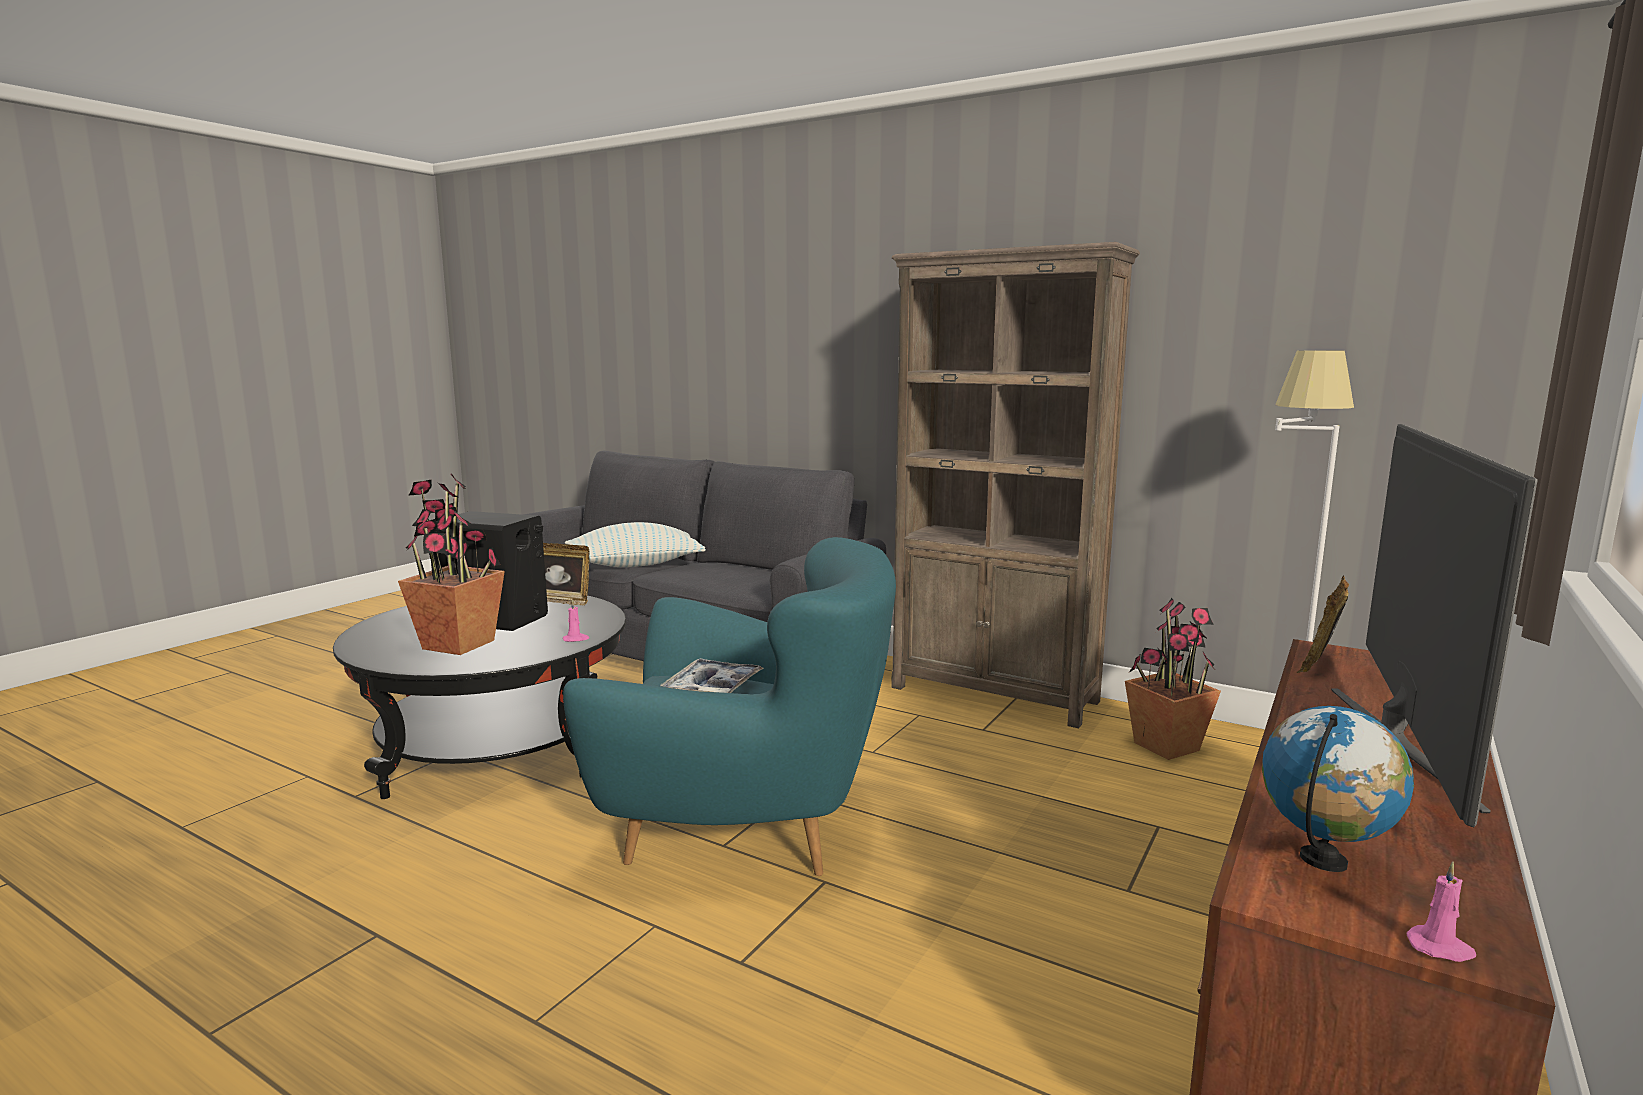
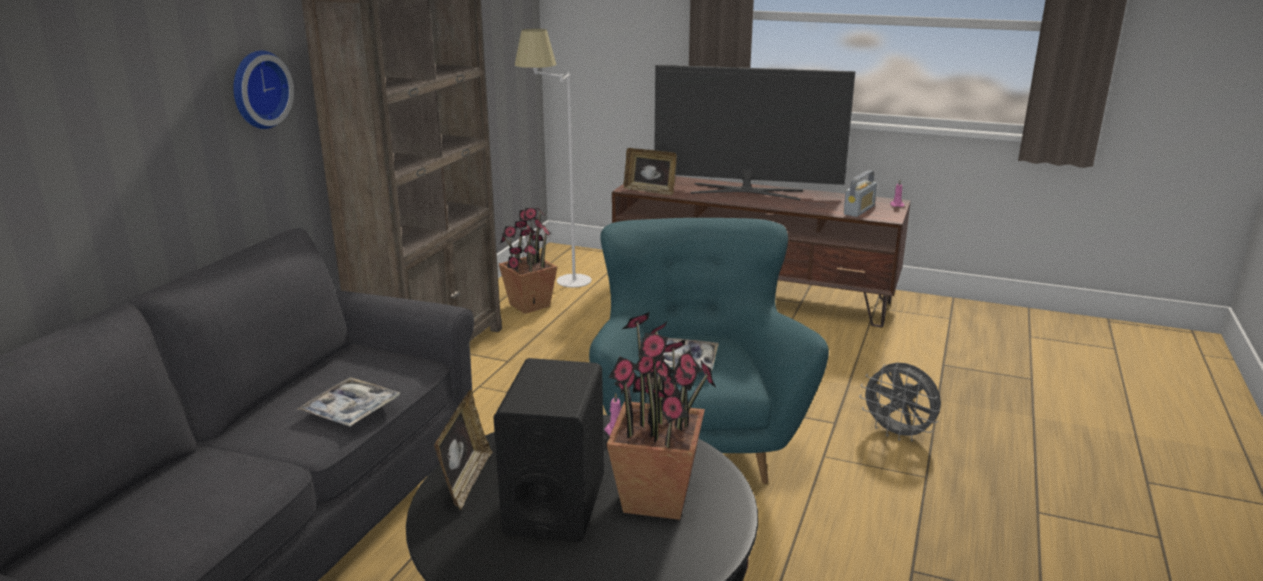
camera: 100 degrees left, 10 degrees up
pillow [565,522,706,567] -> none
globe [1262,706,1414,872] -> radio [844,170,877,217]
none -> wall clock [233,50,294,129]
none -> tray [297,377,400,427]
none -> grey fan [859,363,941,442]

